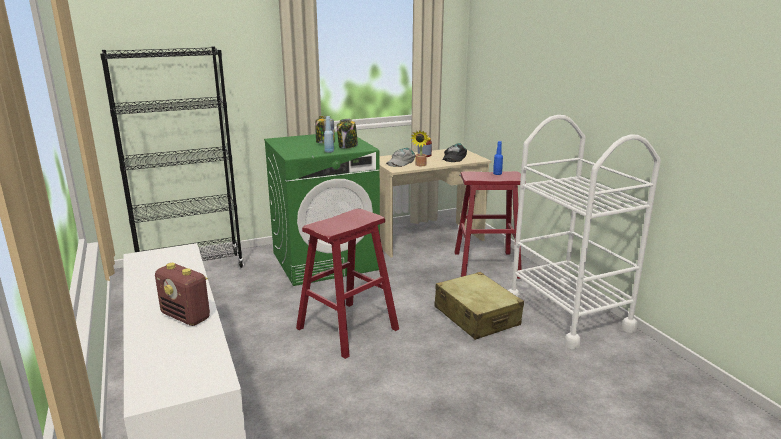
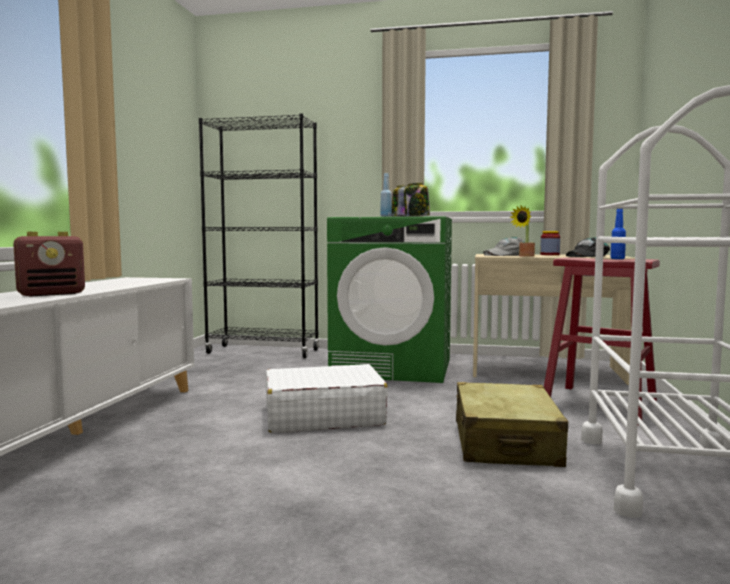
camera: 35 degrees right, 15 degrees down
radio [155,263,210,326] -> radio turned 105 degrees counterclockwise [13,232,85,297]
red stool [296,209,399,359] -> white suitcase [266,364,388,433]

